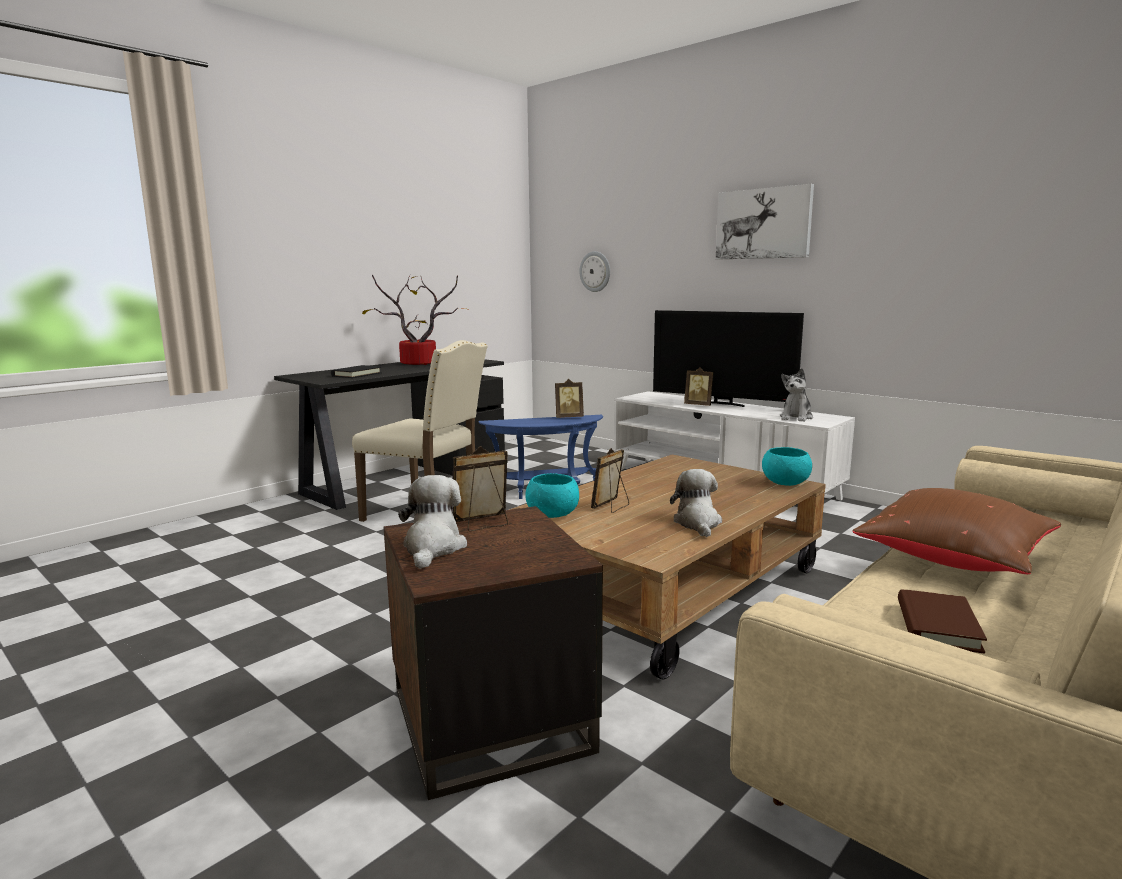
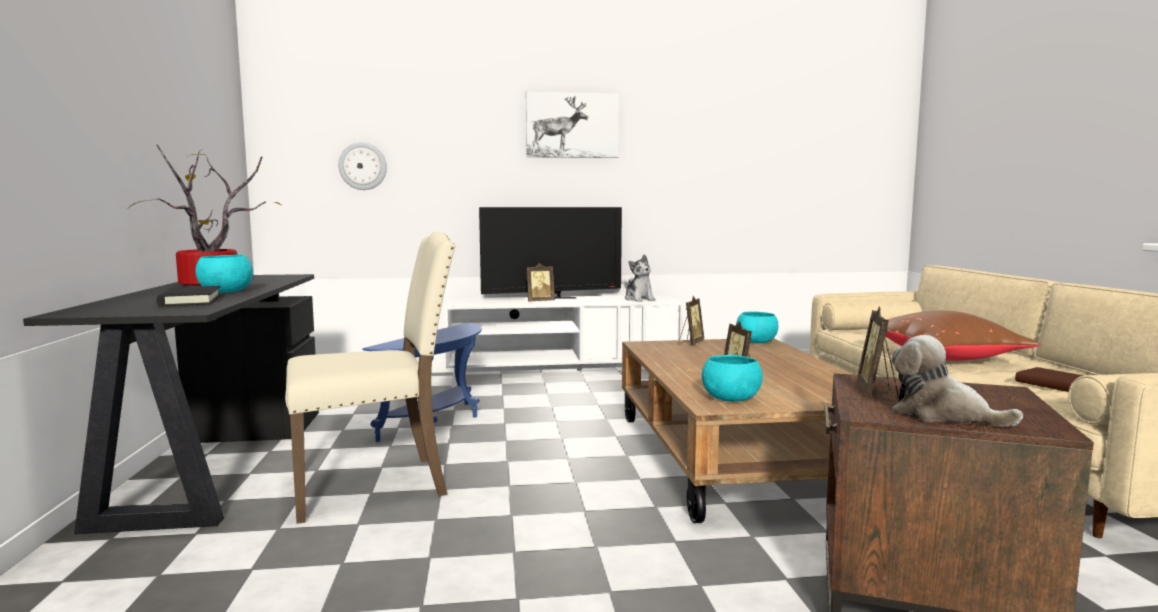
camera: 50 degrees left, 5 degrees down
picture frame [555,379,584,418] -> picture frame moved to [678,296,704,345]
plush toy [670,469,722,537] -> none
none -> turquoise bowl [195,255,253,293]

